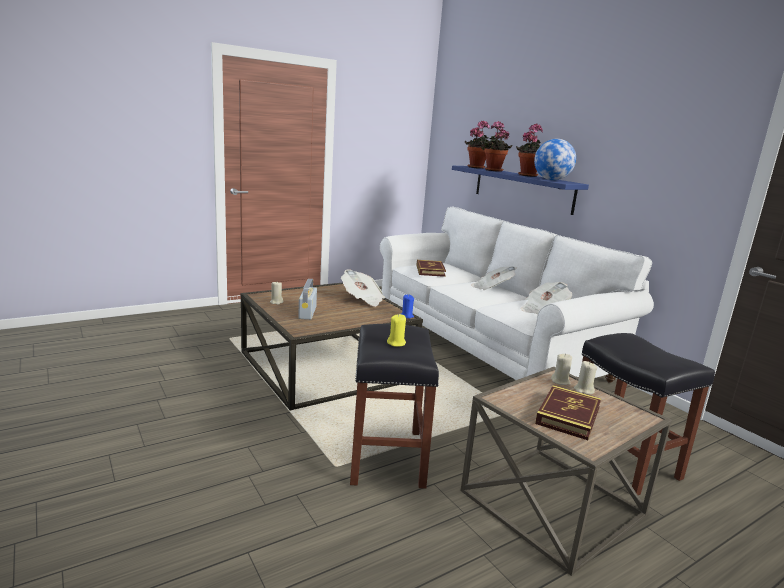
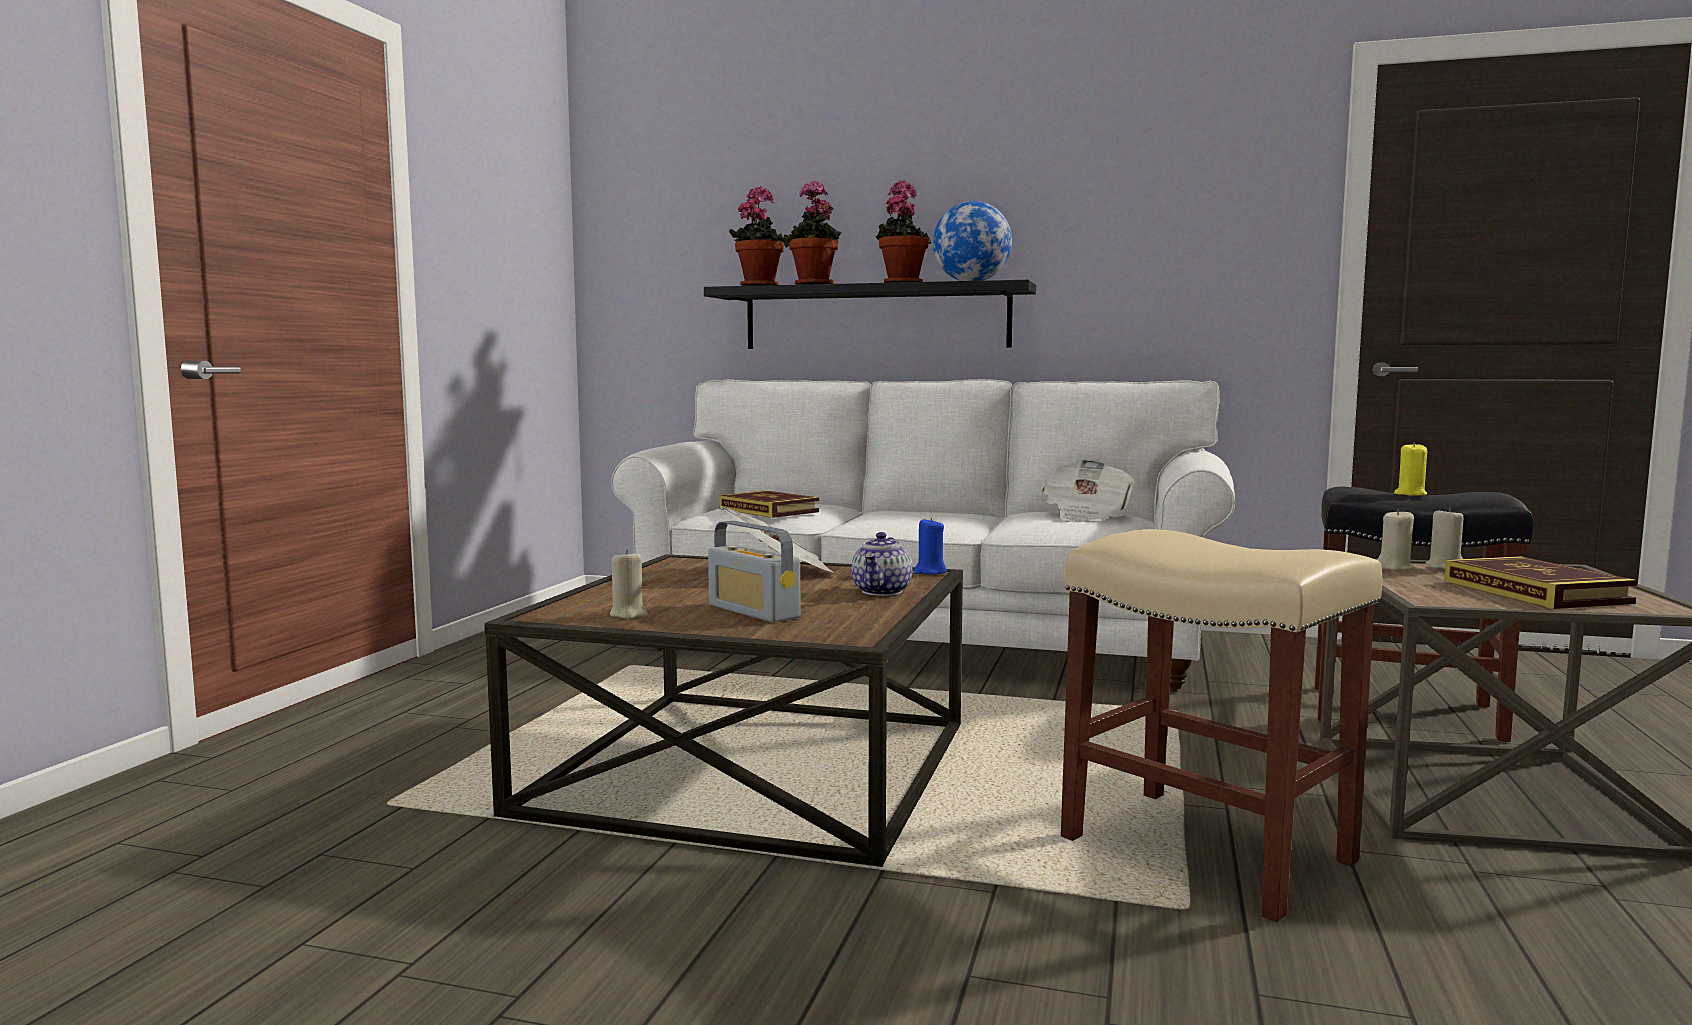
camera: 40 degrees left, 10 degrees down
black stool [350,324,439,488] -> beige stool [1061,529,1382,922]
yellow candle [387,314,406,347] -> yellow candle moved to [1394,442,1427,496]
blue shelf [452,166,589,215] -> black shelf [704,280,1036,349]
newspaper [471,267,517,290] -> none
none -> teapot [851,532,913,596]

